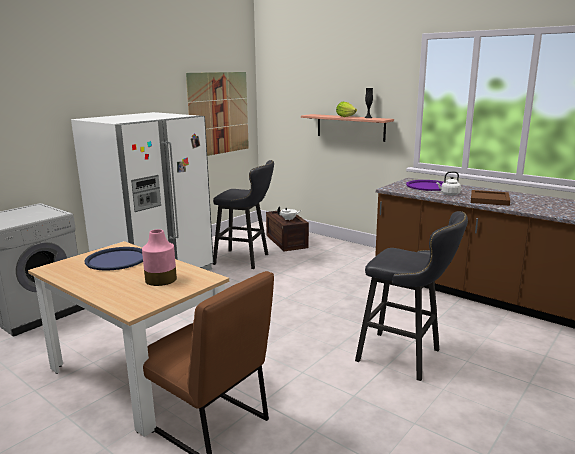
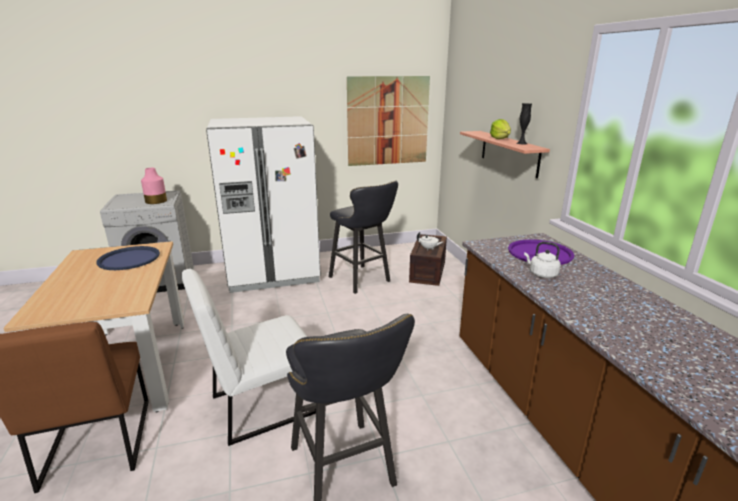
camera: 35 degrees right, 5 degrees up
pink vase [142,229,177,286] -> pink vase moved to [141,168,167,204]
brown tray [471,190,510,206] -> none
none -> white chair [182,269,316,446]

